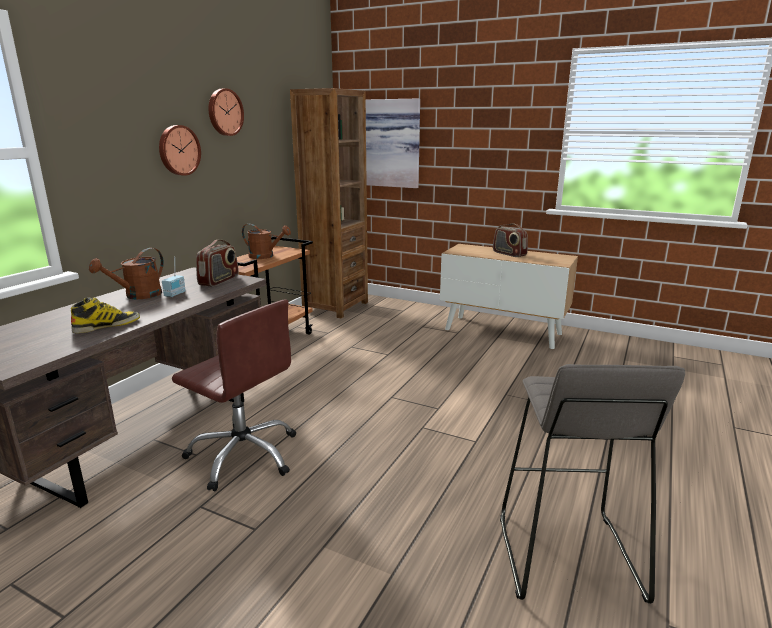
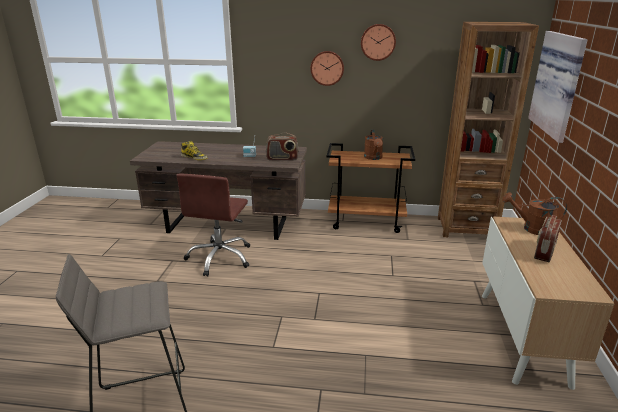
camera: 70 degrees right, 5 degrees up
brown watering can [89,248,164,299] -> brown watering can moved to [502,192,567,235]

